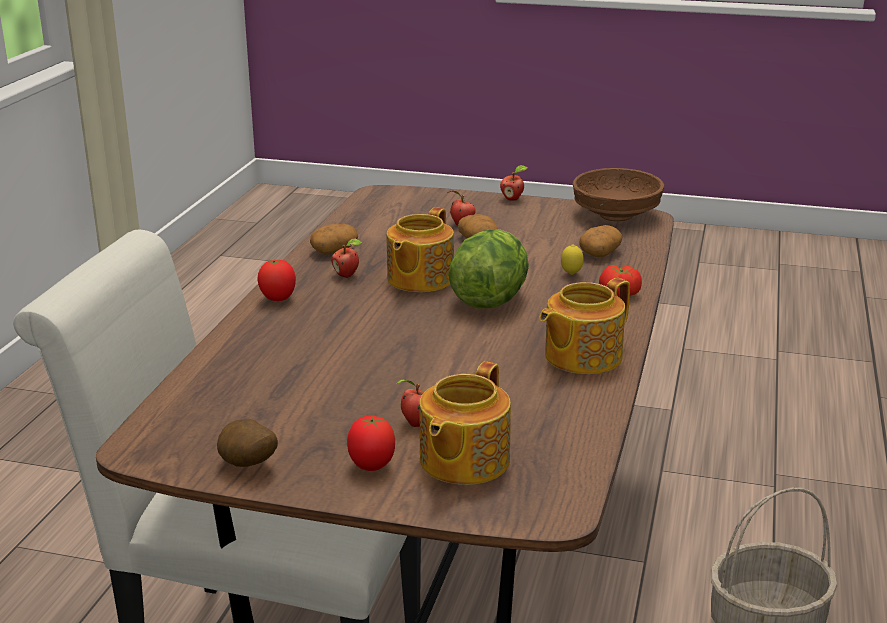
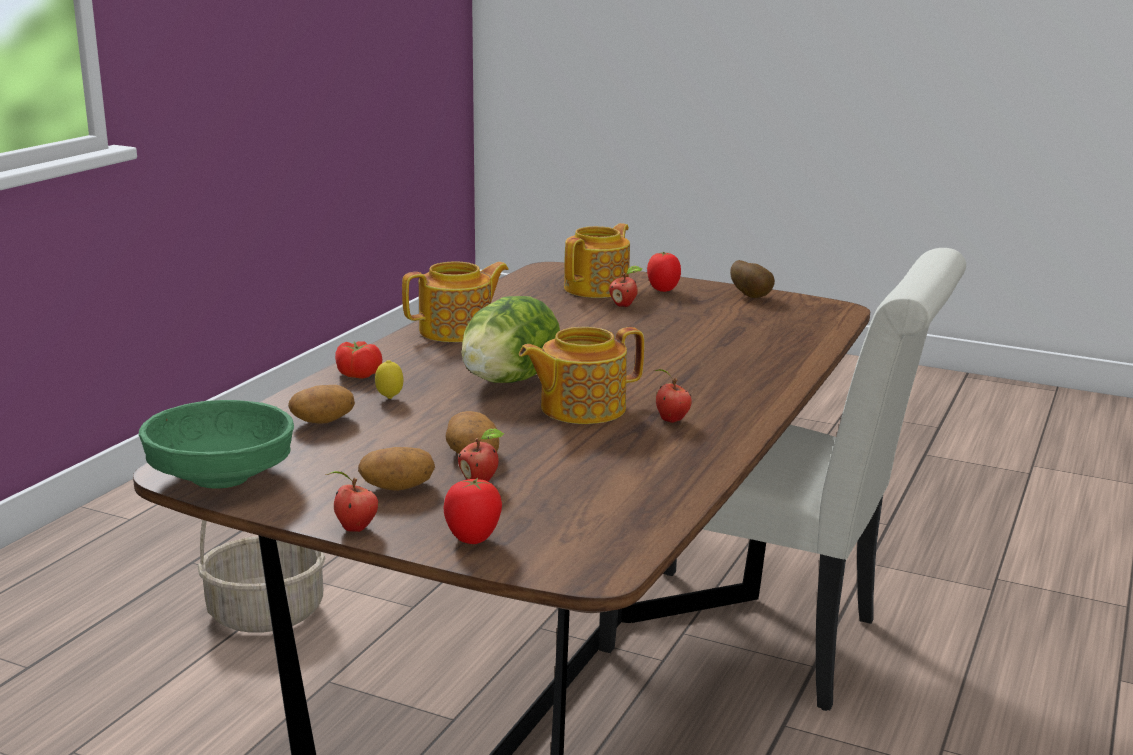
camera: 170 degrees left, 5 degrees down
tomato [257,260,296,301] -> tomato moved to [444,478,502,544]
potato [310,224,358,255] -> potato moved to [358,447,435,491]
teapot [387,207,454,292] -> teapot turned 150 degrees counterclockwise [519,327,644,424]
brown bowl [572,168,664,221] -> green bowl [139,400,294,488]

